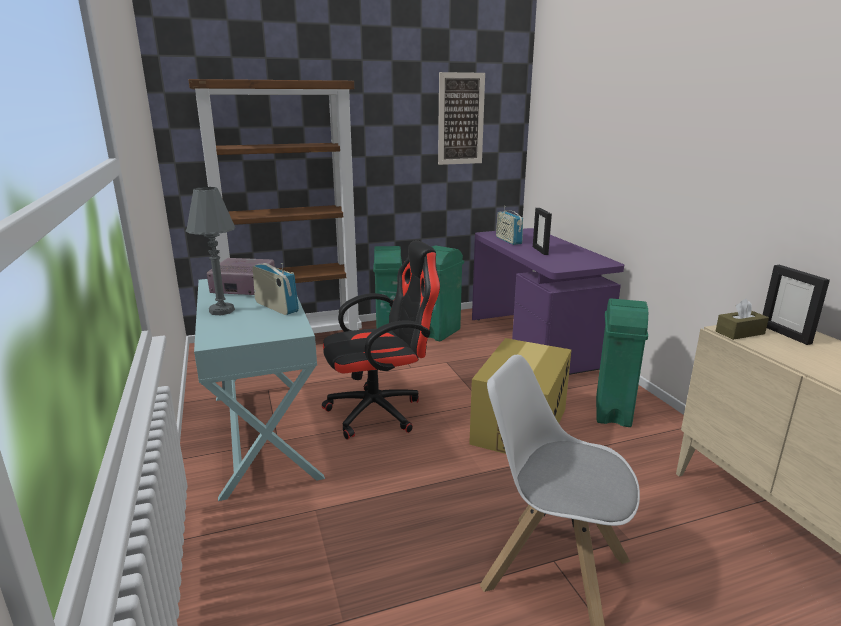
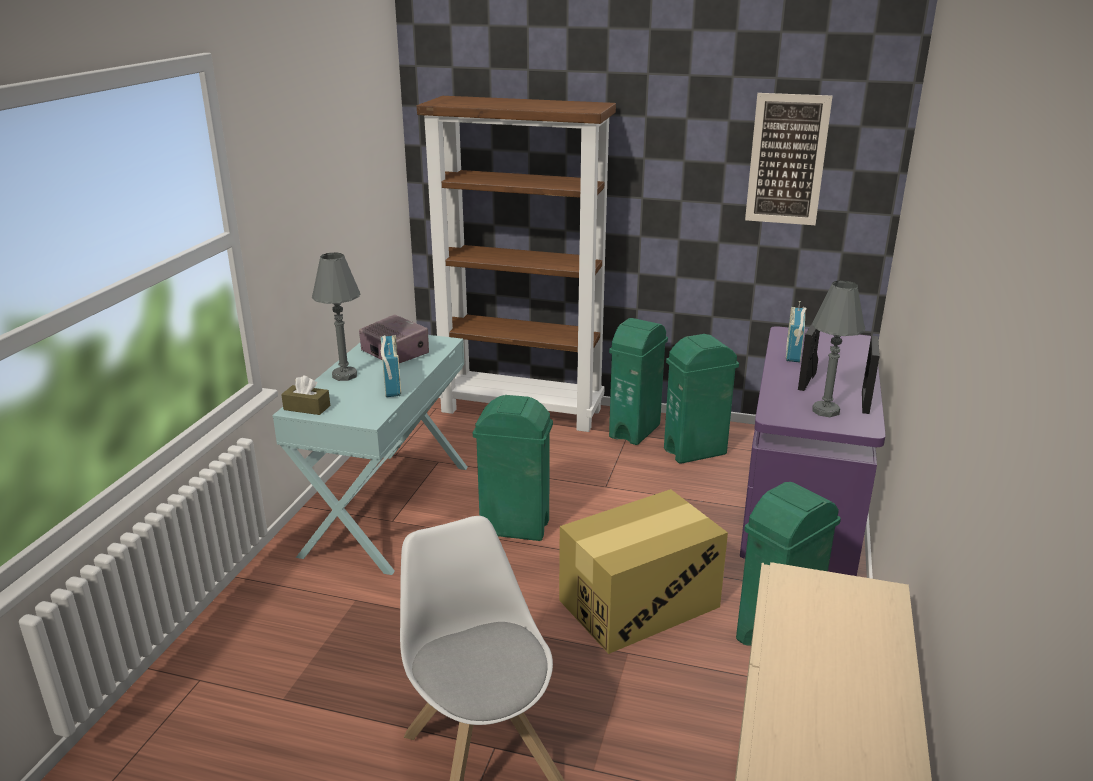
camera: 35 degrees right, 5 degrees up
black office chair [322,240,440,440] -> green trash can [473,395,553,541]
brown tissue box [716,299,769,340] -> brown tissue box moved to [281,375,330,415]
picture frame [763,265,830,345] -> picture frame moved to [862,336,880,414]
none -> grey table lamp [812,280,865,417]

